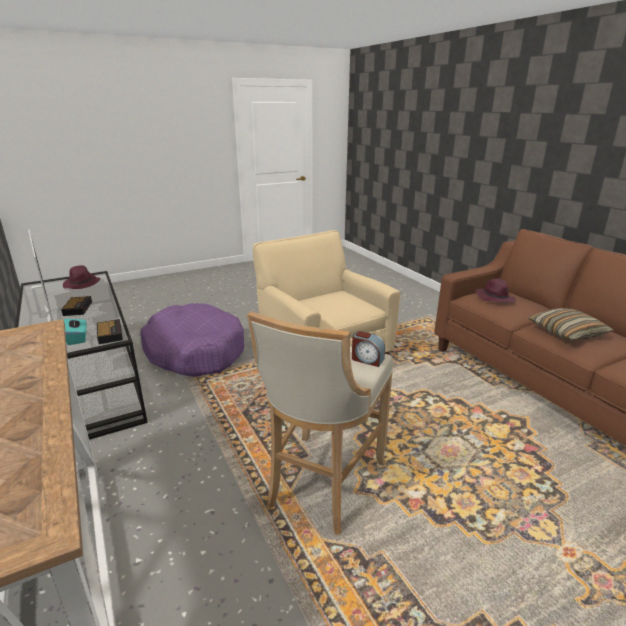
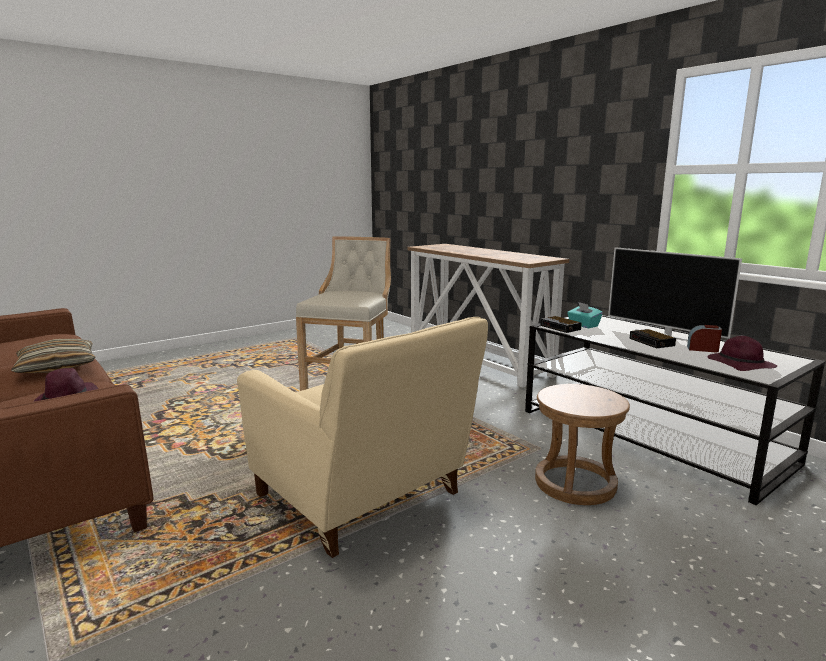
camera: 170 degrees right, 10 degrees down
purple dog bed [140,303,244,377] -> brown stool [535,384,630,505]
alarm clock [352,331,385,367] -> alarm clock moved to [687,325,722,352]

